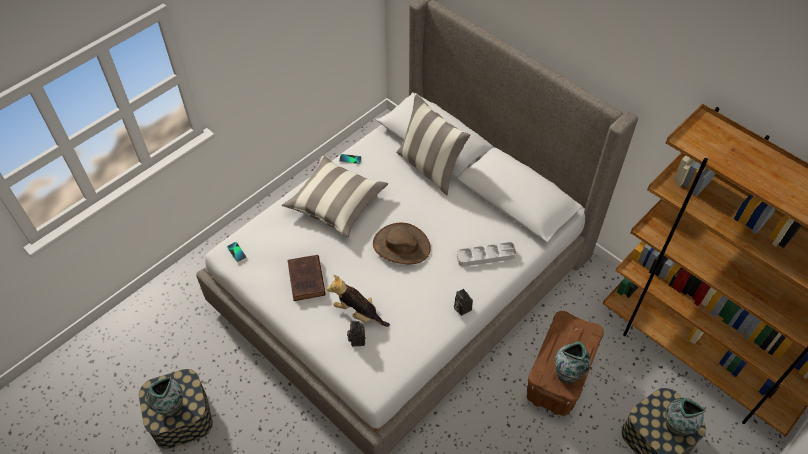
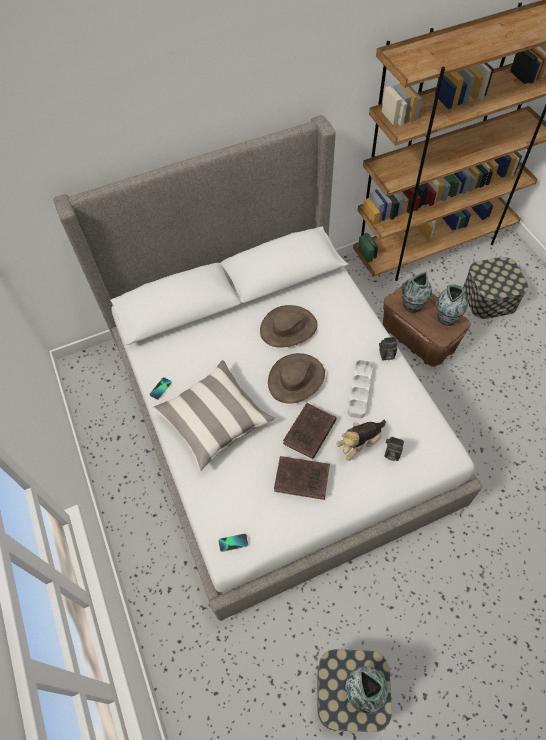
camera: 65 degrees left, 5 degrees up
pillow [396,93,470,195] -> none
grey tray [457,242,516,267] -> grey tray moved to [348,360,373,419]
vase [665,398,706,437] -> vase moved to [401,272,432,313]
none -> brown hat [260,305,317,347]
none -> brown book [283,403,337,459]

